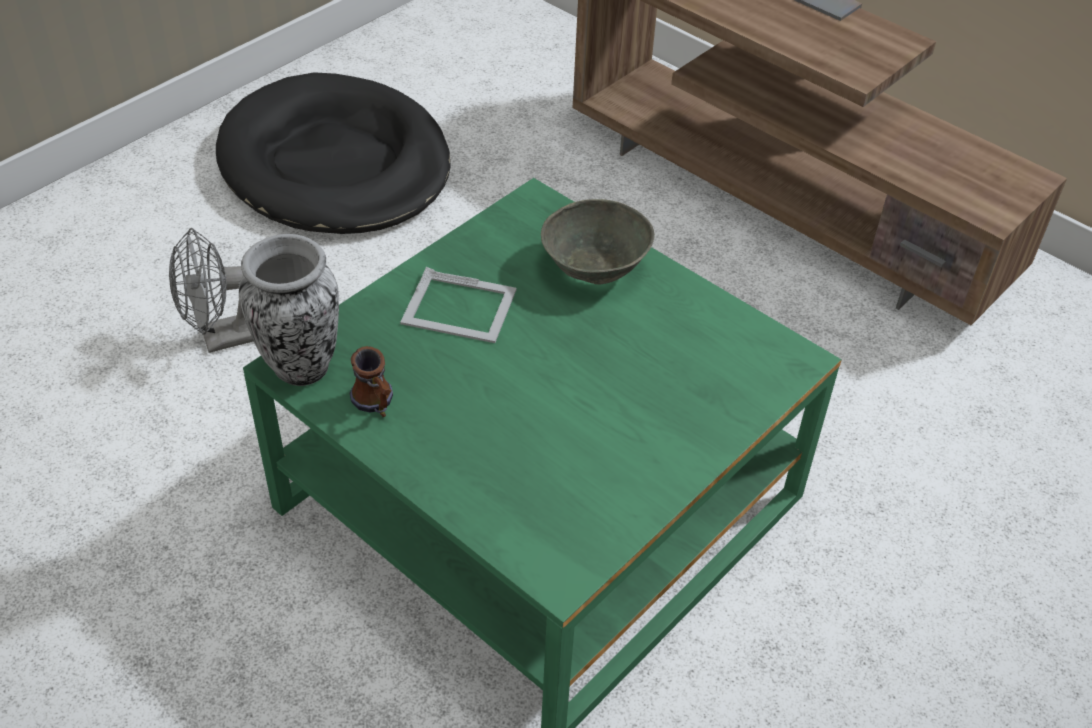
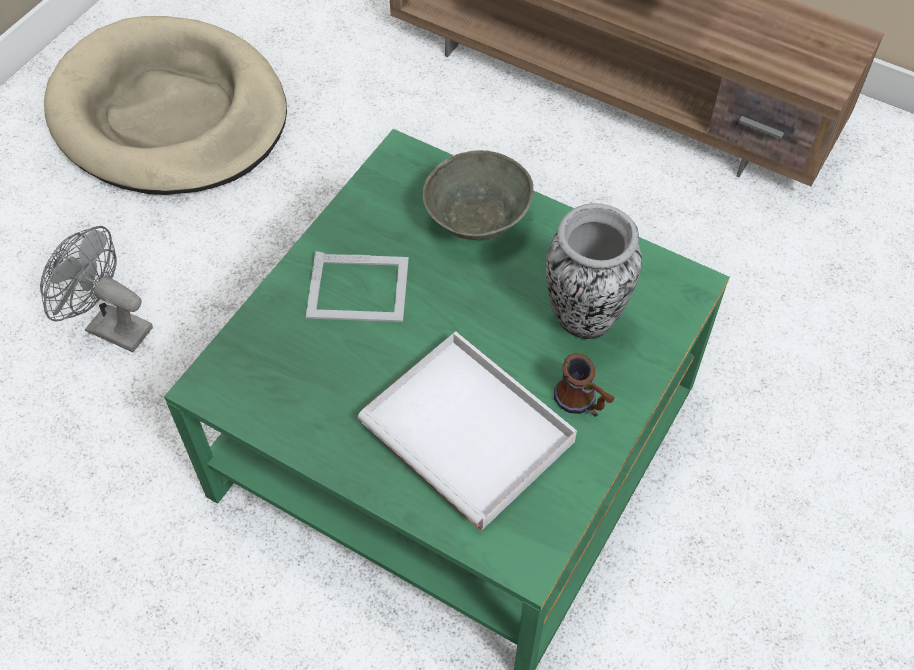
camera: 10 degrees left, 10 degrees up
grey fan [169,228,254,353] -> grey fan turned 60 degrees clockwise [40,226,153,352]
black dog bed [216,72,451,234] -> beige dog bed [44,16,287,195]
vase [239,234,339,386] -> vase moved to [546,203,642,339]
mug [350,346,393,417] -> mug moved to [554,353,614,416]
none -> white tray [358,331,577,531]

